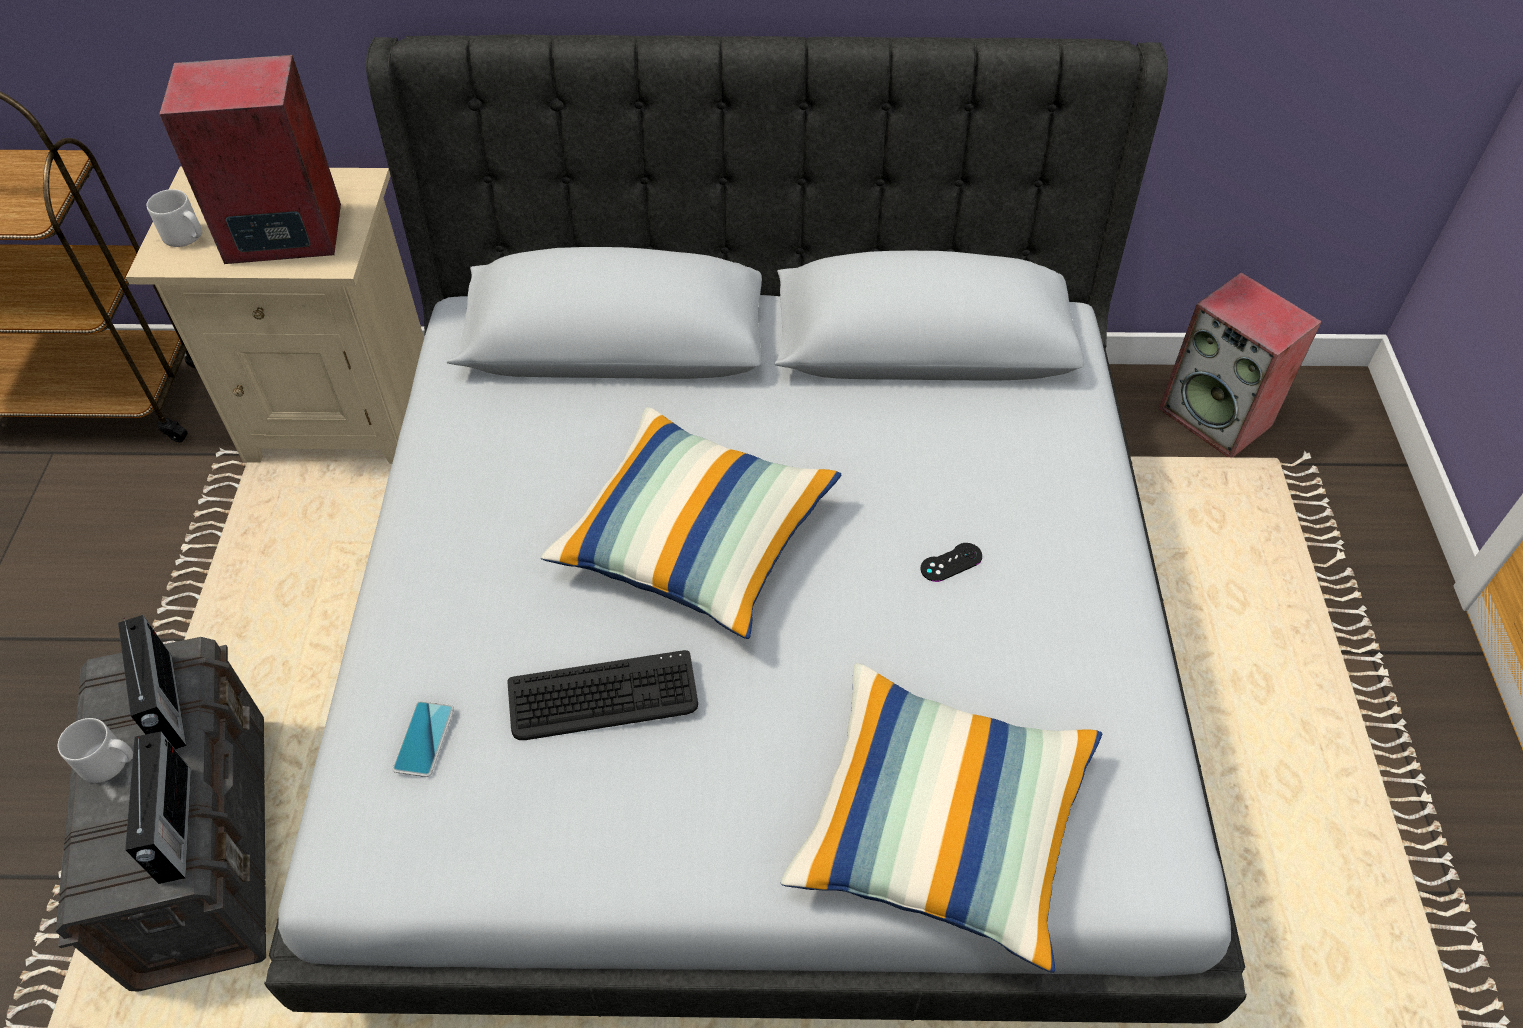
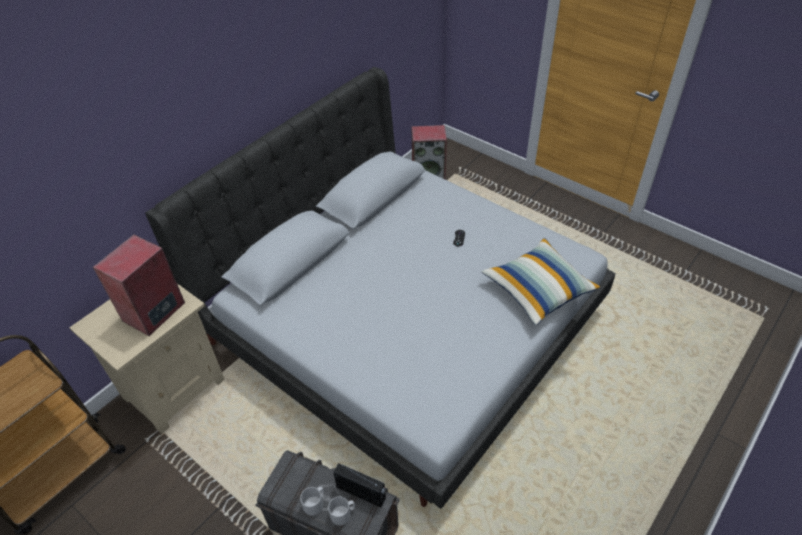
camera: 50 degrees left, 5 degrees down
radio [118,615,186,749] -> none
grey mug [147,189,202,247] -> grey mug moved to [328,496,355,525]
phone [392,701,454,777] -> none
keyboard [507,650,698,740] -> none
pillow [541,407,841,639] -> none

